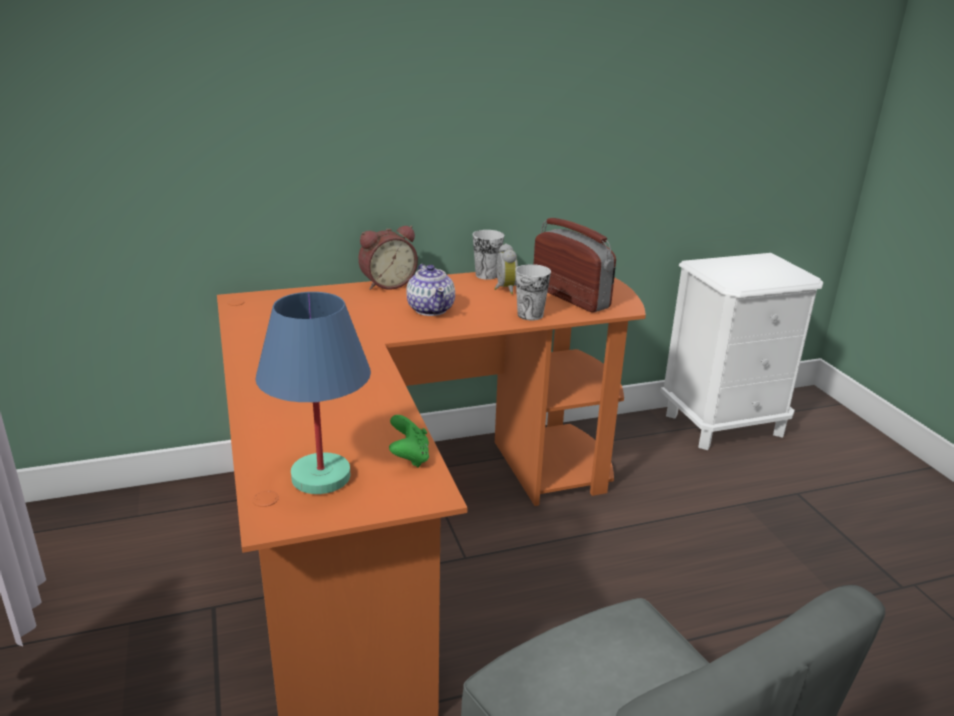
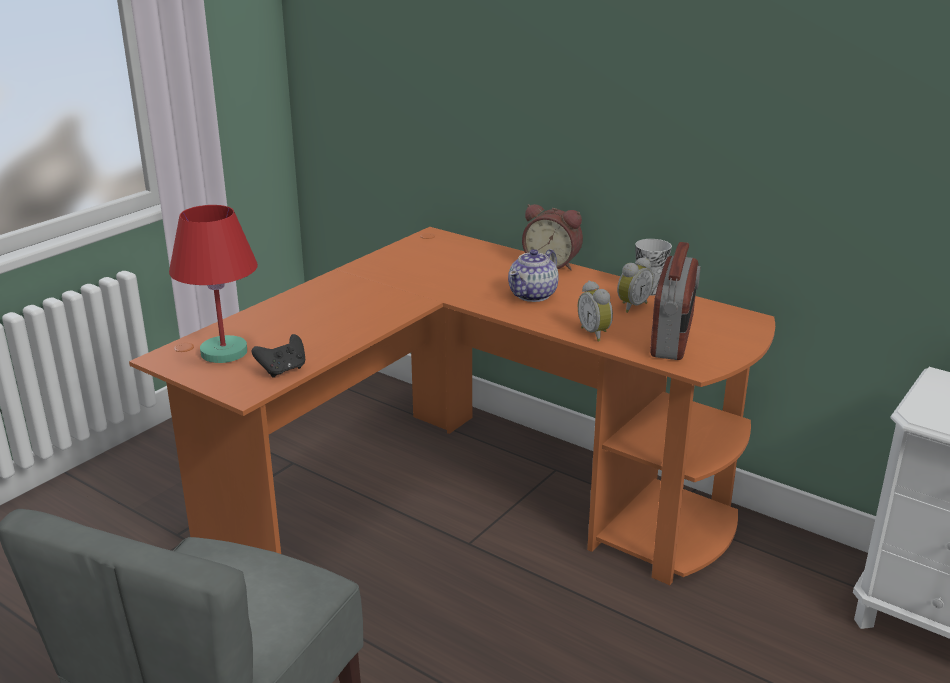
camera: 55 degrees right, 0 degrees up
blue table lamp [256,292,371,494] -> red table lamp [169,205,258,363]
green game controller [389,415,429,468] -> black game controller [252,334,305,378]
cup [515,264,551,320] -> alarm clock [578,281,613,341]

